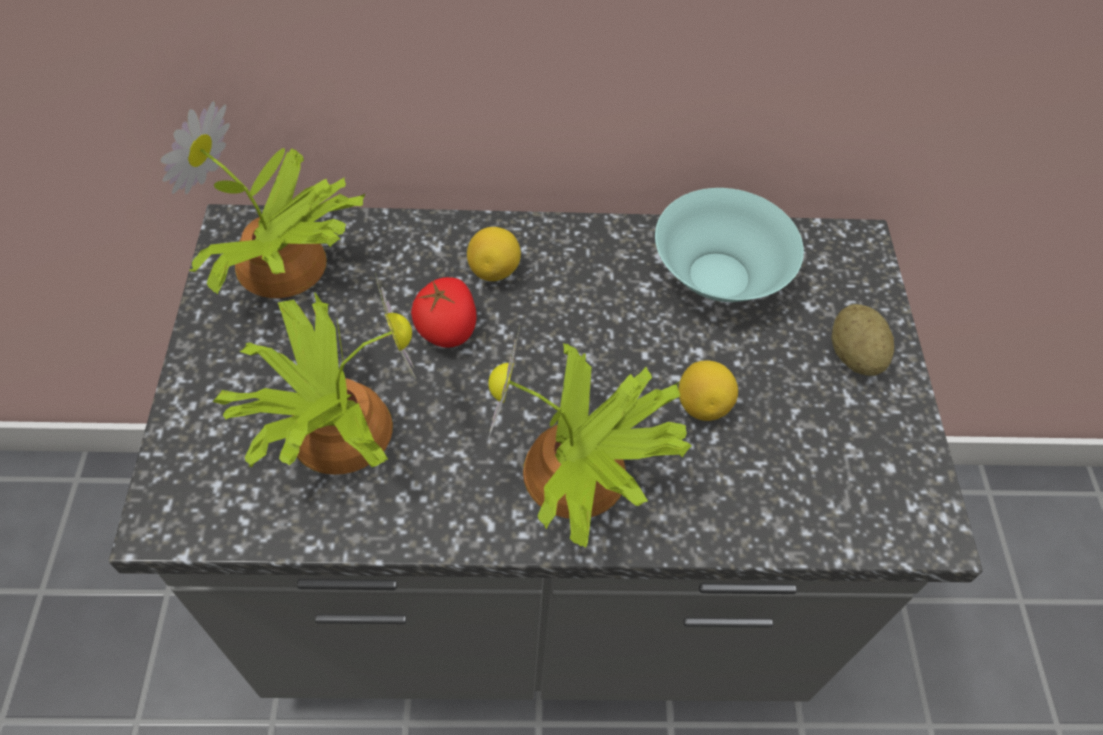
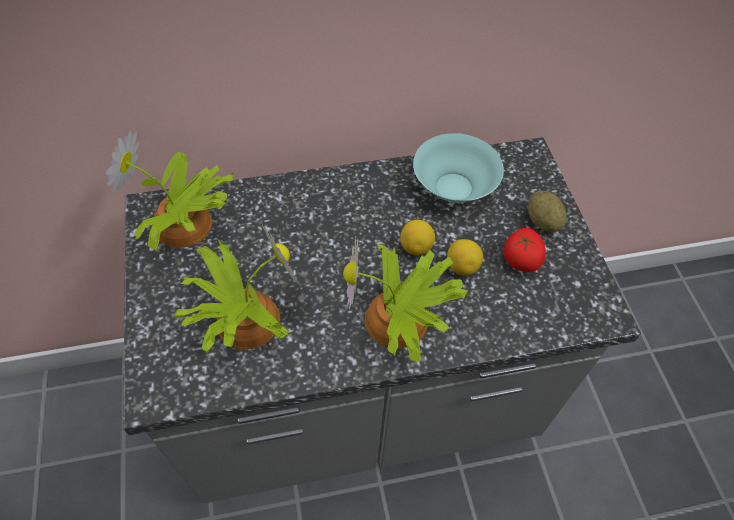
camera: 10 degrees left, 0 degrees up
tomato [411,277,477,348] -> tomato moved to [504,228,546,272]
lemon [467,227,521,281] -> lemon moved to [400,220,435,255]

